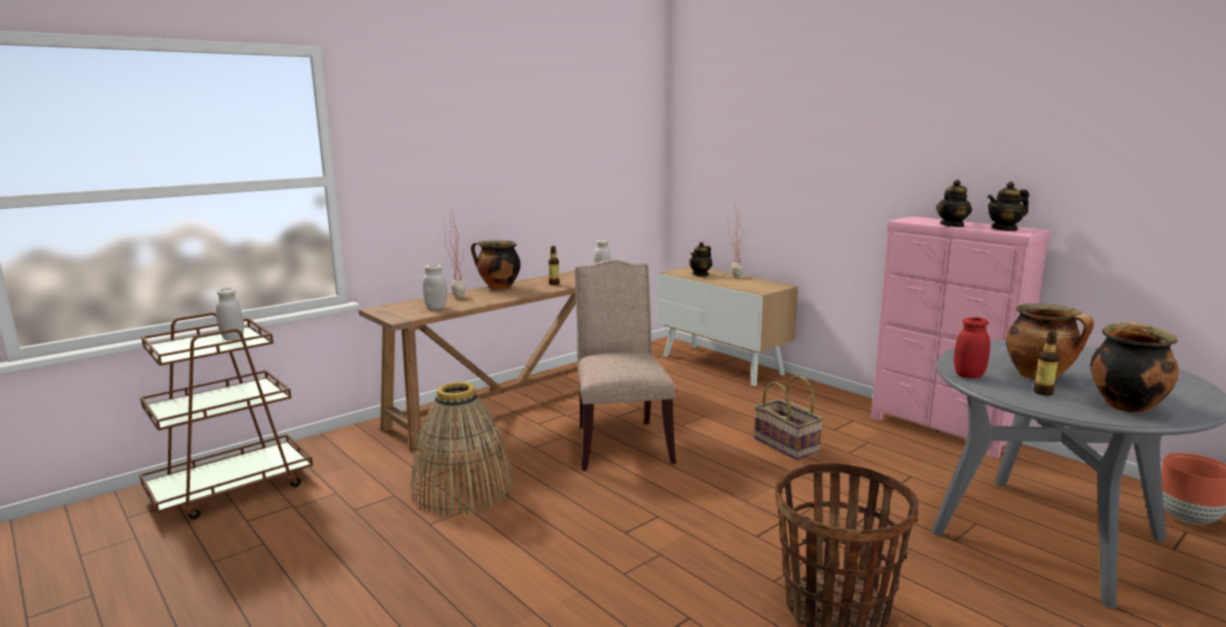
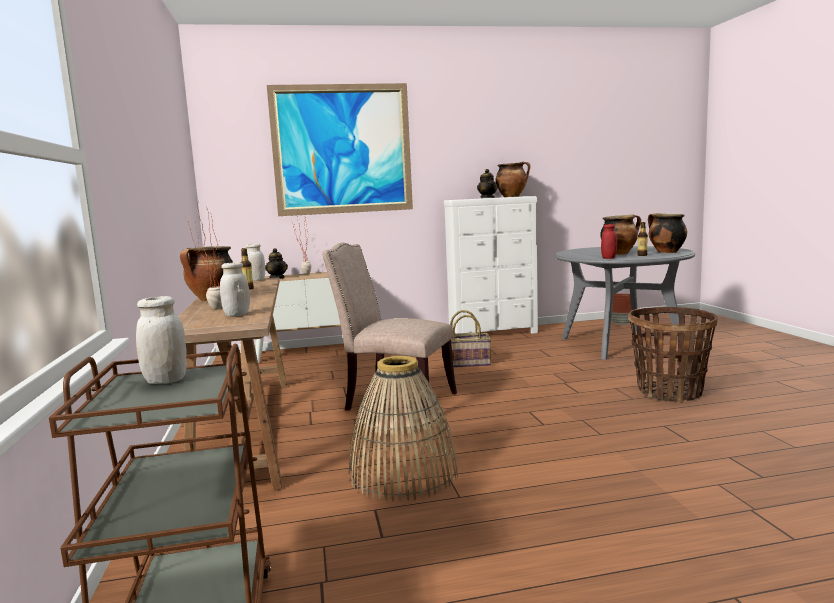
camera: 60 degrees left, 5 degrees down
pink dresser [871,216,1050,459] -> white dresser [444,196,538,334]
teapot [987,182,1029,231] -> cooking pot [495,162,530,197]
none -> picture [267,83,413,216]

